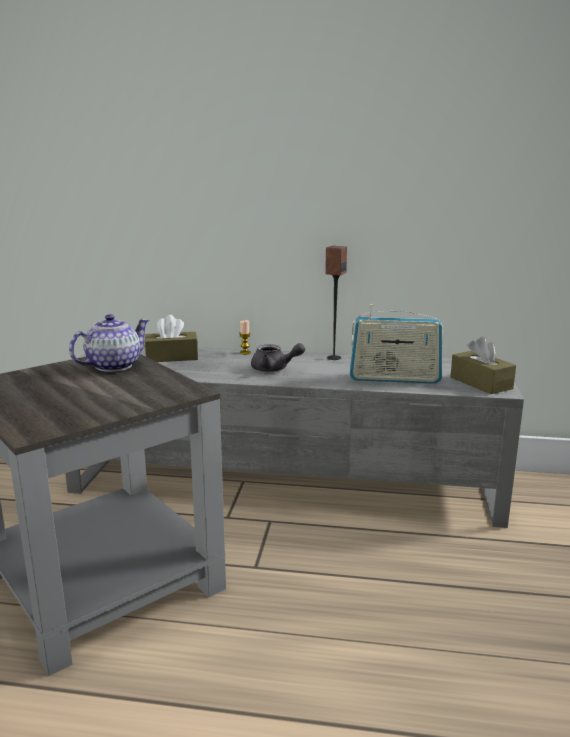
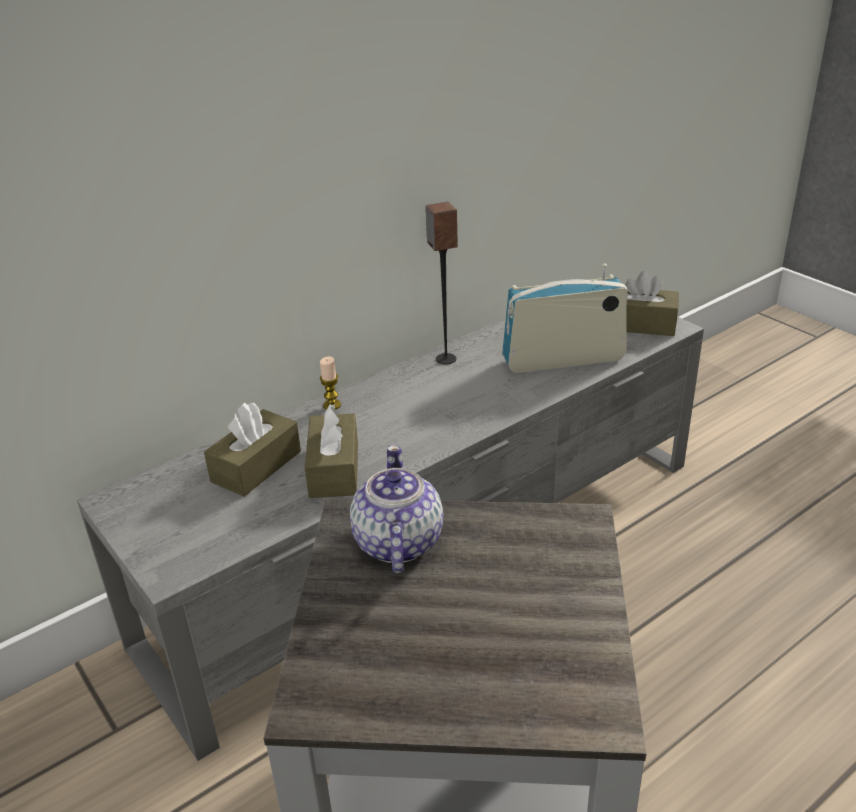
camera: 45 degrees left, 15 degrees up
grey teapot [251,343,305,372] -> none
radio [350,304,443,384] -> radio turned 150 degrees counterclockwise [502,264,628,373]
none -> brown tissue box [304,404,358,498]

